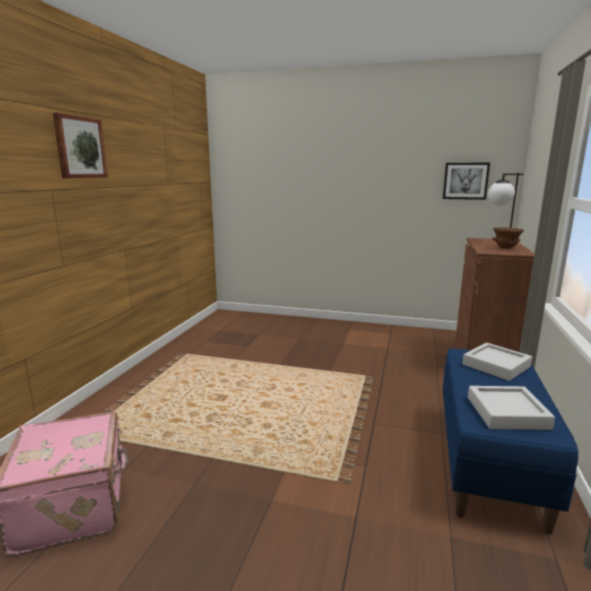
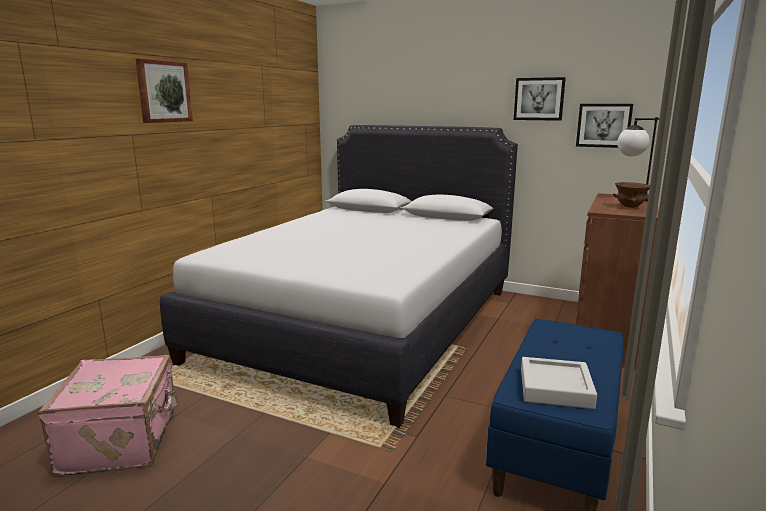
camera: 10 degrees right, 0 degrees up
grey tray [462,343,532,381] -> none
none -> white bed [160,125,518,428]
none -> picture [514,77,566,121]

